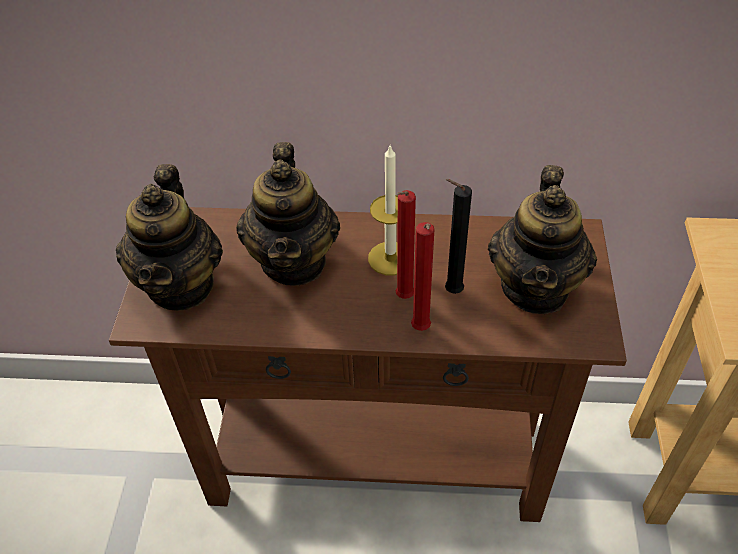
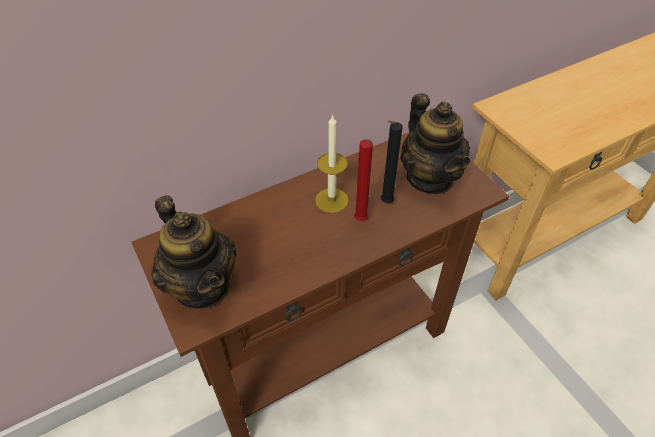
camera: 35 degrees left, 0 degrees up
teapot [236,142,340,286] -> none
red candle [411,222,435,331] -> none

